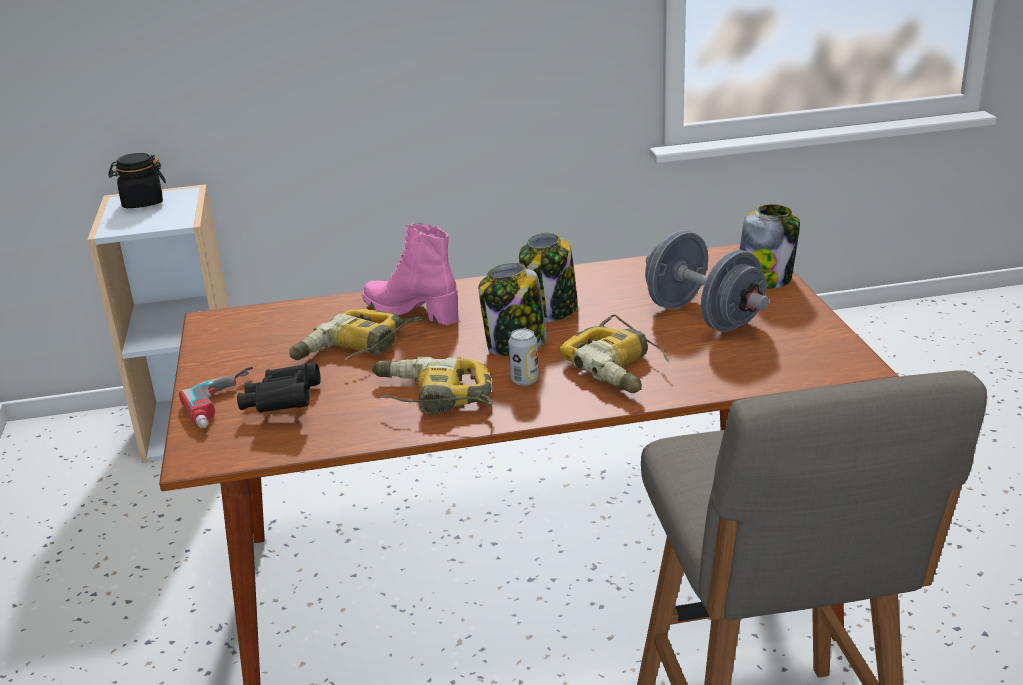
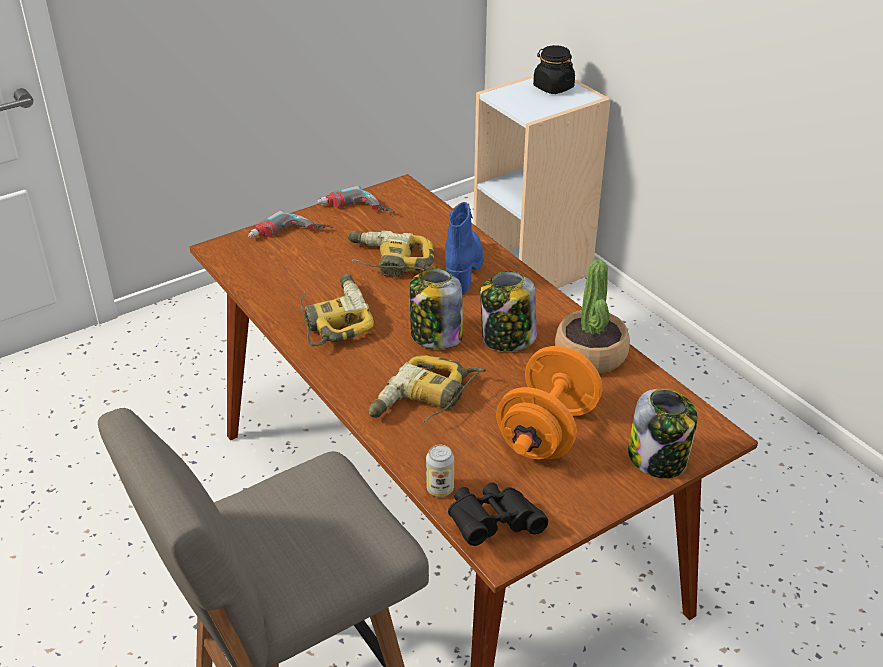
camera: 65 degrees right, 10 degrees up
black binoculars [237,362,320,413] -> black binoculars moved to [448,482,548,546]
pink boot [362,223,459,325] -> blue boot [445,202,483,295]
can [508,329,539,386] -> can moved to [426,445,454,497]
grey dumbbell [645,231,769,332] -> orange dumbbell [496,346,603,459]
none -> power drill [317,186,395,213]
none -> potted plant [555,259,630,373]

